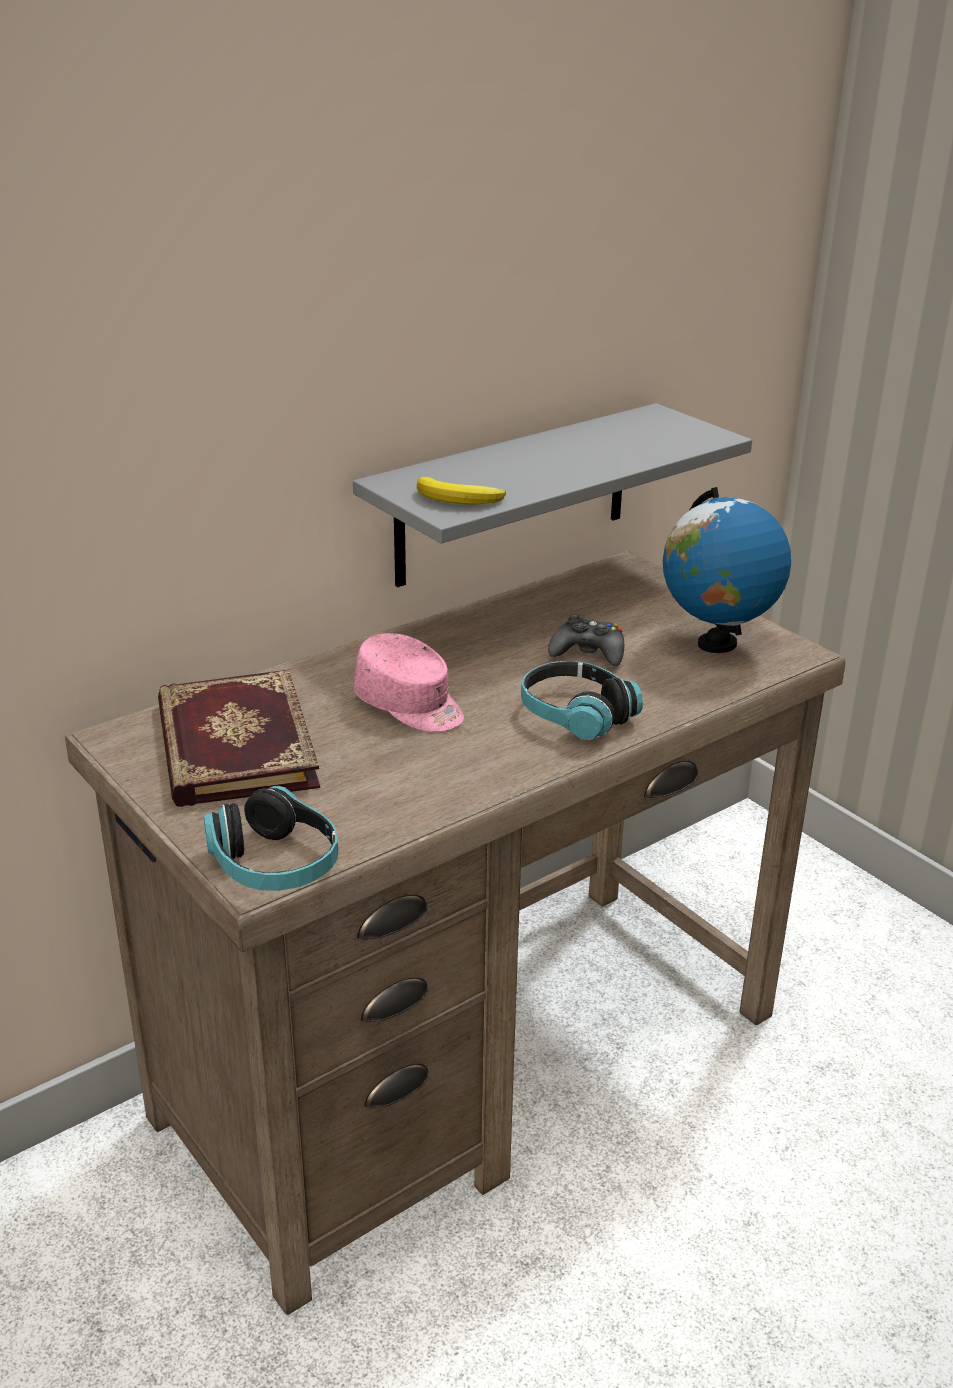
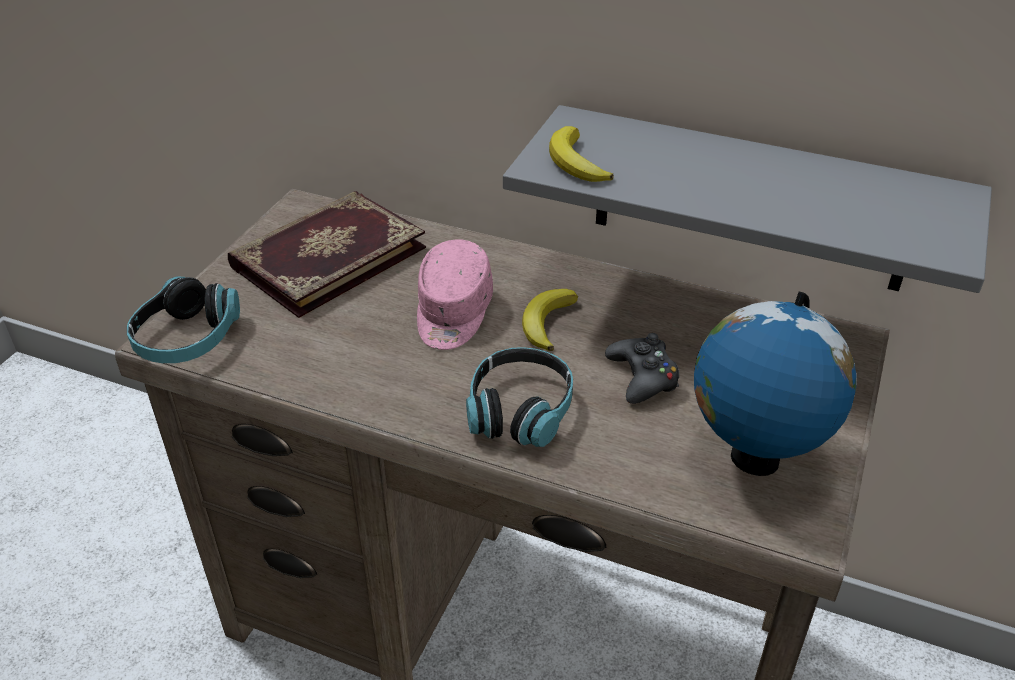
camera: 60 degrees right, 10 degrees up
none -> banana [522,289,578,351]

